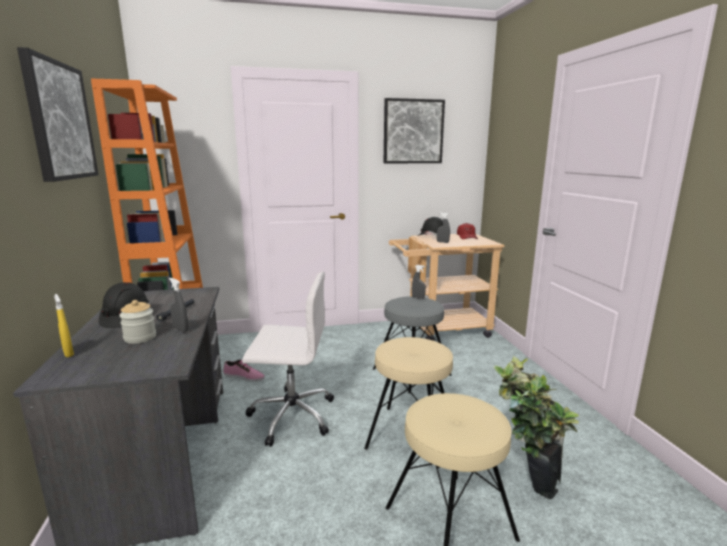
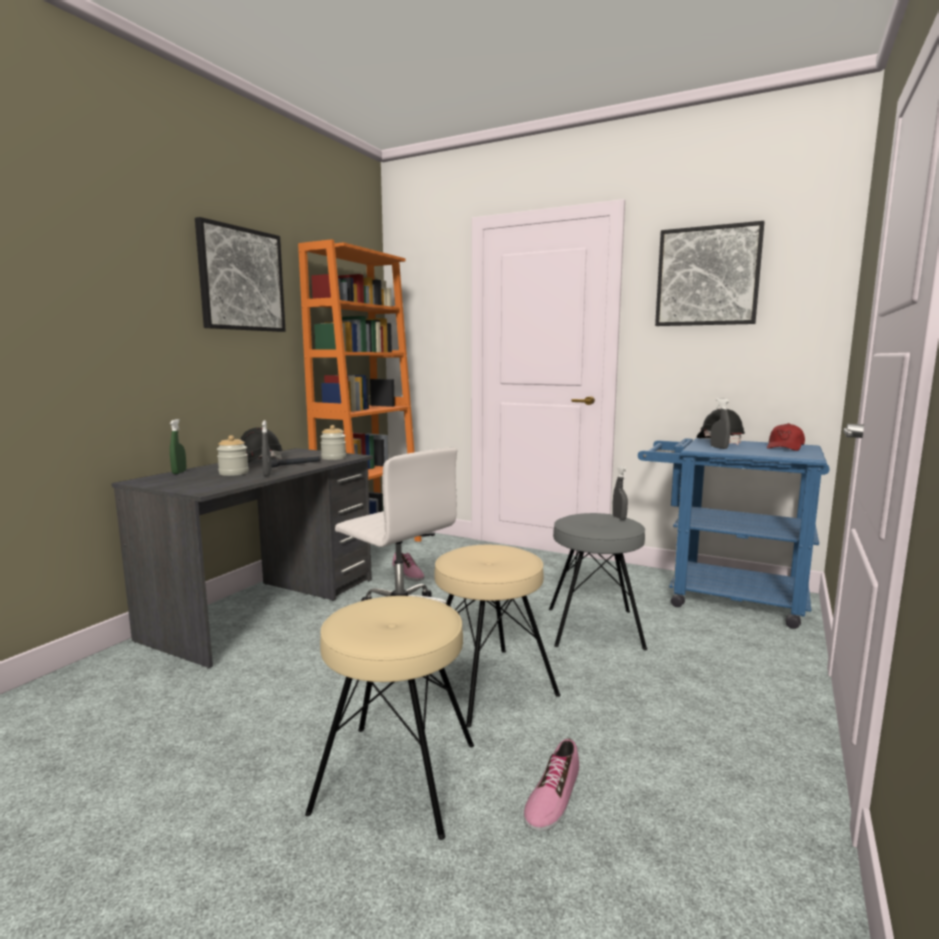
camera: 40 degrees right, 5 degrees down
yellow spray bottle [54,294,74,357] -> green spray bottle [170,419,186,474]
beige cart [389,234,504,340] -> blue cart [638,438,830,629]
potted plant [494,356,579,499] -> shoe [523,739,579,831]
none -> jar [320,425,346,460]

